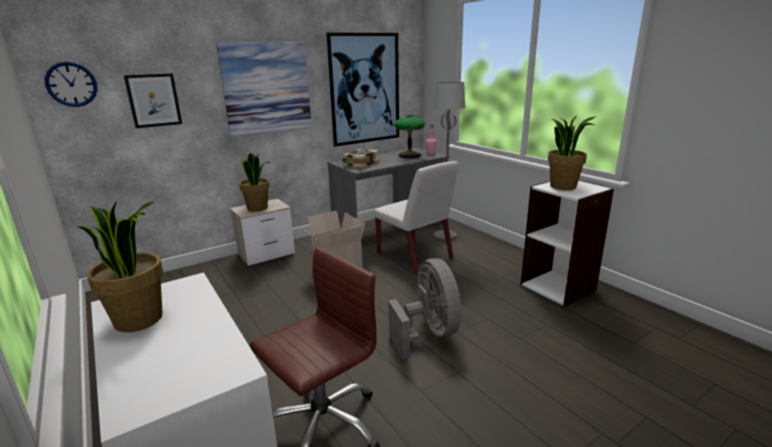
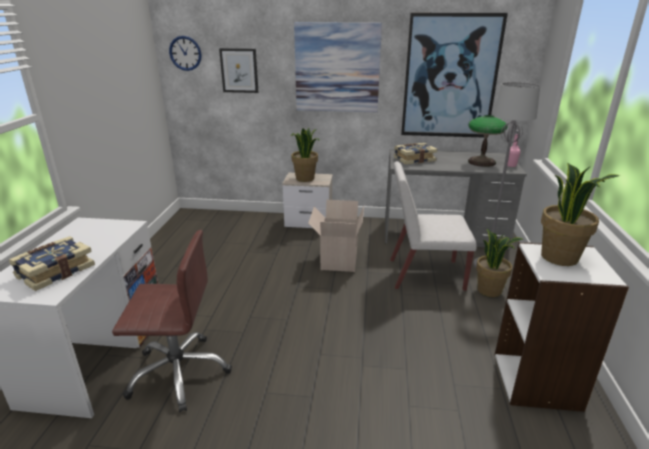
camera: 40 degrees right, 5 degrees up
potted plant [78,201,163,332] -> potted plant moved to [476,229,523,297]
white chair [373,161,458,274] -> white chair turned 90 degrees clockwise [390,161,477,291]
grey fan [388,258,461,359] -> none
none -> book [9,236,95,291]

